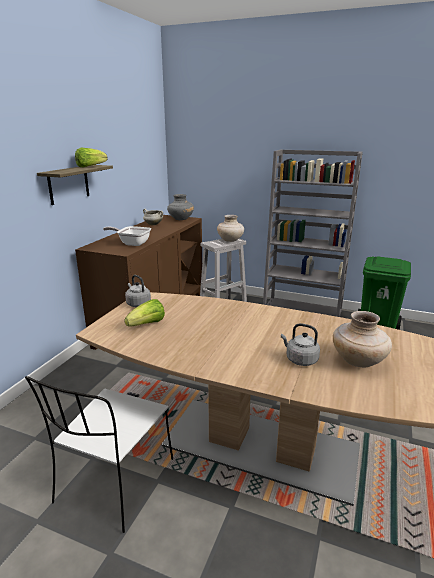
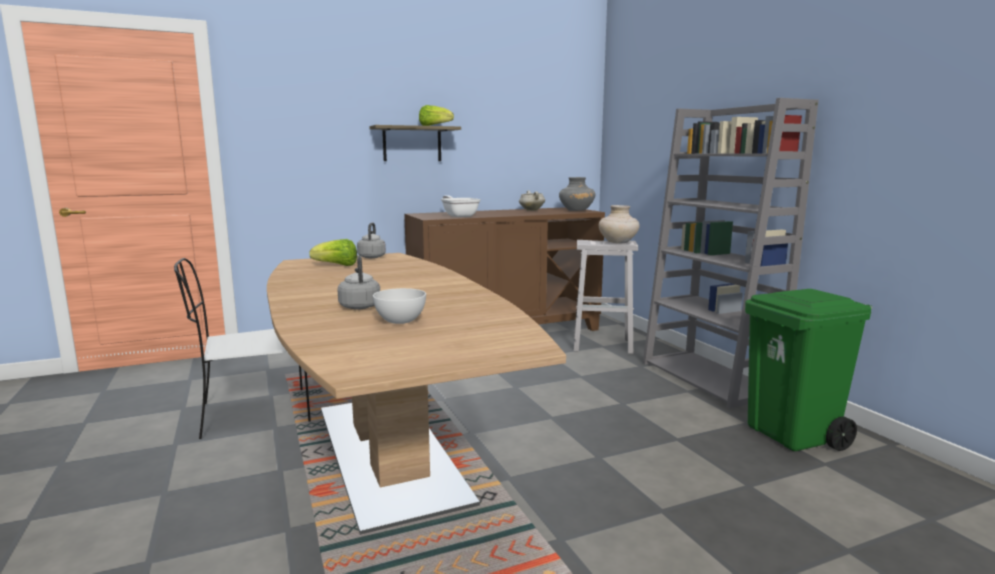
camera: 45 degrees right, 10 degrees down
beige vase [333,311,392,367] -> white bowl [373,288,426,324]

